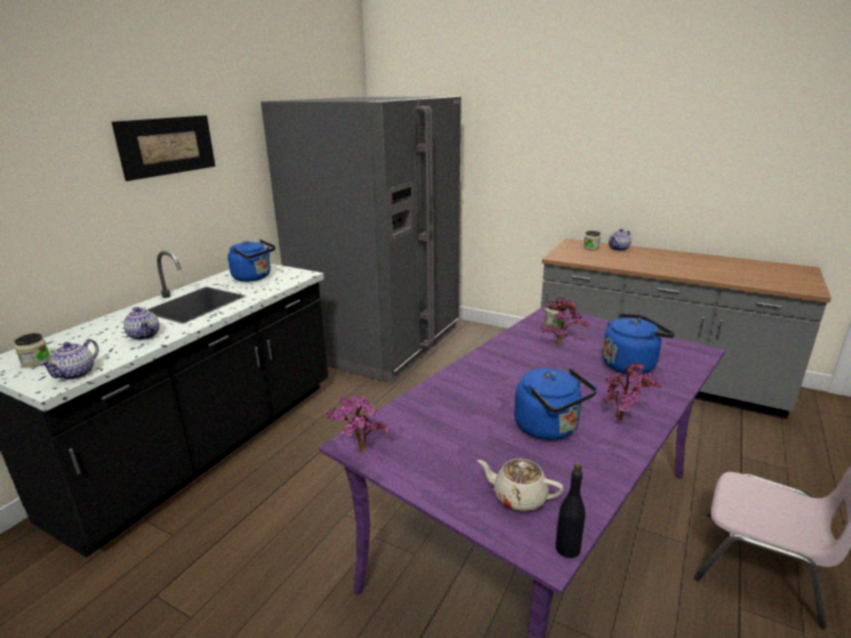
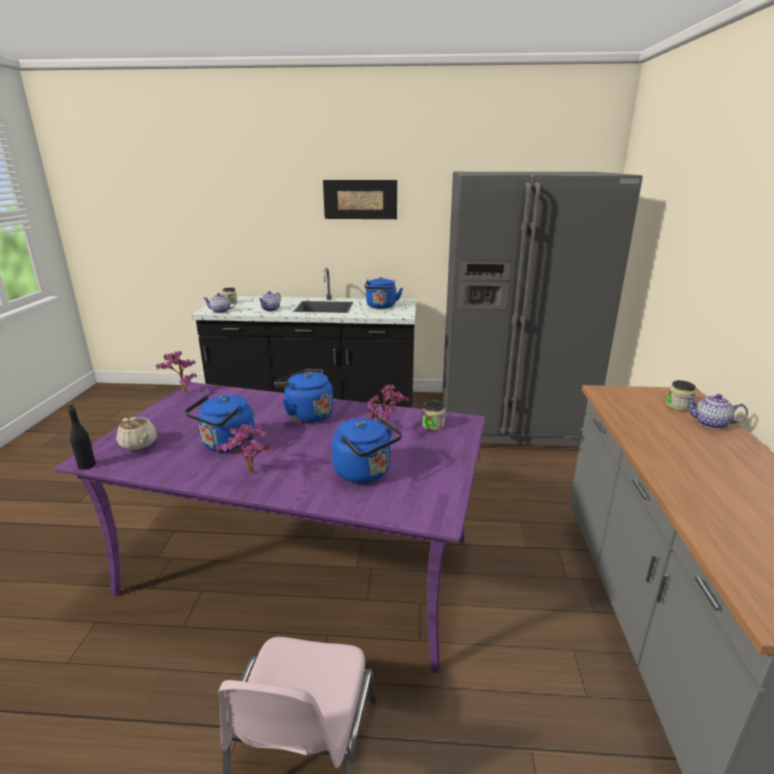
camera: 65 degrees right, 0 degrees up
beige teapot [477,459,564,512] -> beige teapot turned 135 degrees clockwise [116,417,157,450]
none -> blue kettle [274,369,333,423]

